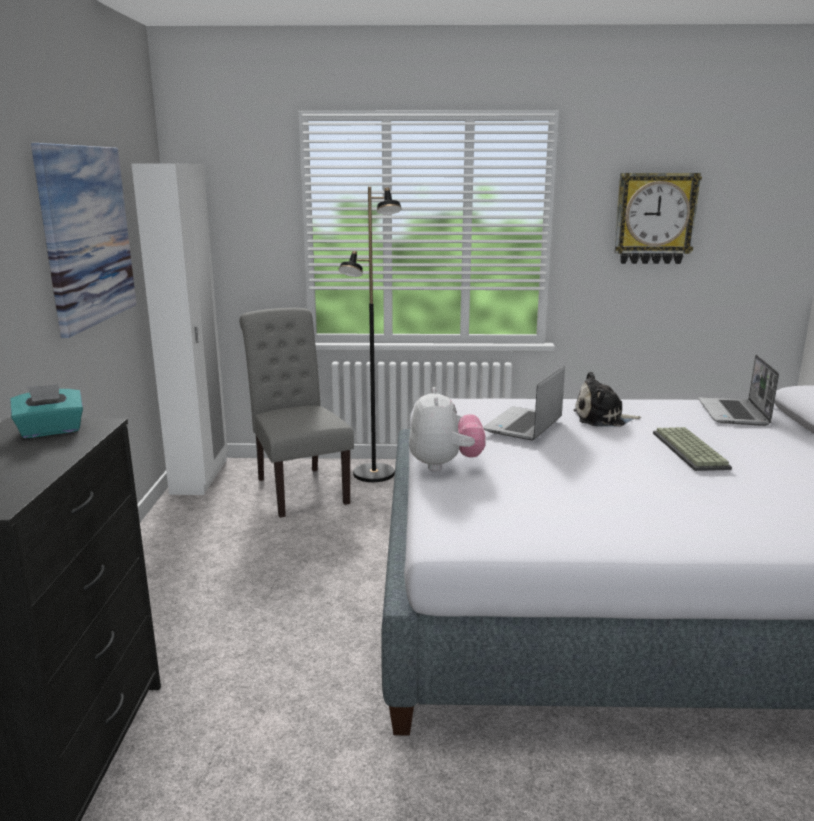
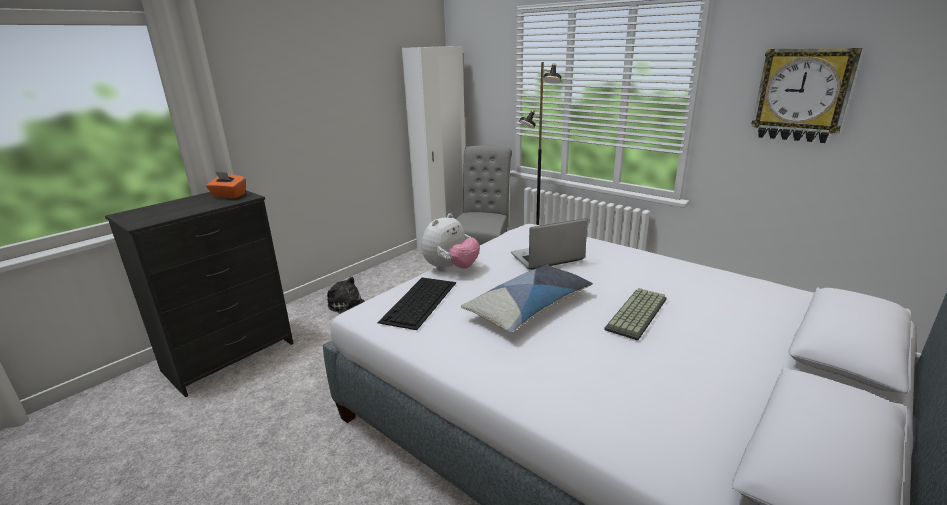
camera: 40 degrees right, 5 degrees up
turquoise tissue box [10,384,83,438] -> orange tissue box [206,172,246,198]
picture [31,143,136,338] -> none
plush toy [574,372,641,427] -> plush toy moved to [327,277,365,314]
laptop [698,355,779,426] -> none
none -> keyboard [378,277,456,330]
none -> pillow [461,264,593,332]

